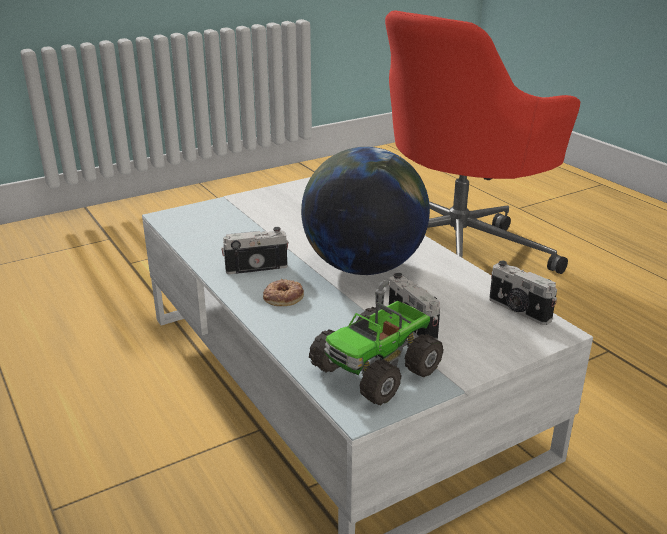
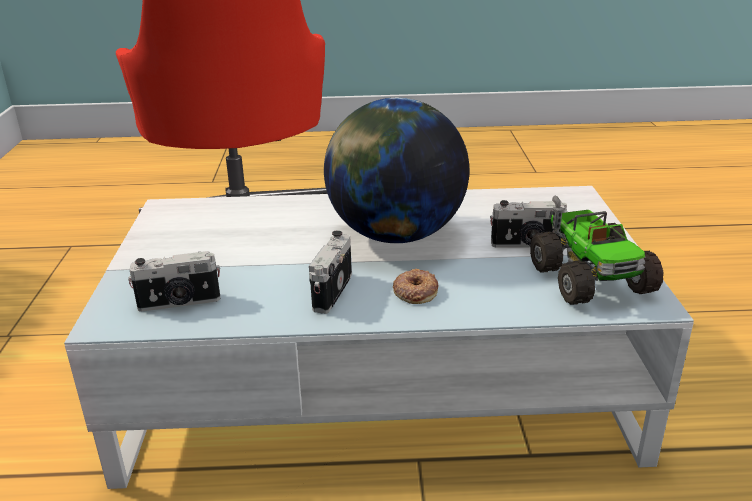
camera: 60 degrees left, 0 degrees up
camera [489,261,557,325] -> camera moved to [128,251,220,312]

